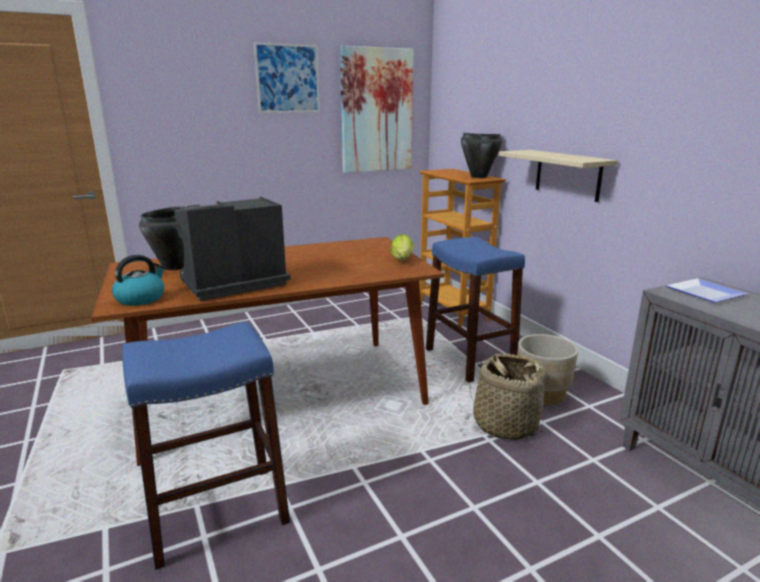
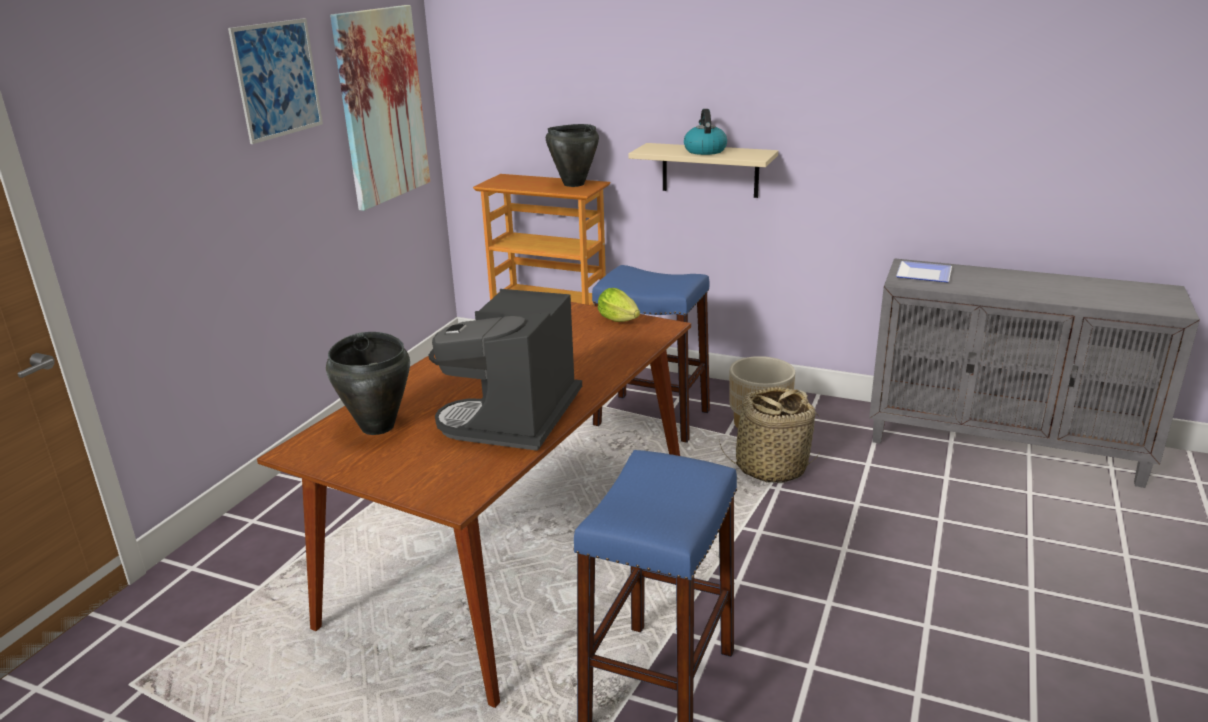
camera: 40 degrees left, 5 degrees up
kettle [112,255,166,306] -> kettle moved to [684,109,727,155]

